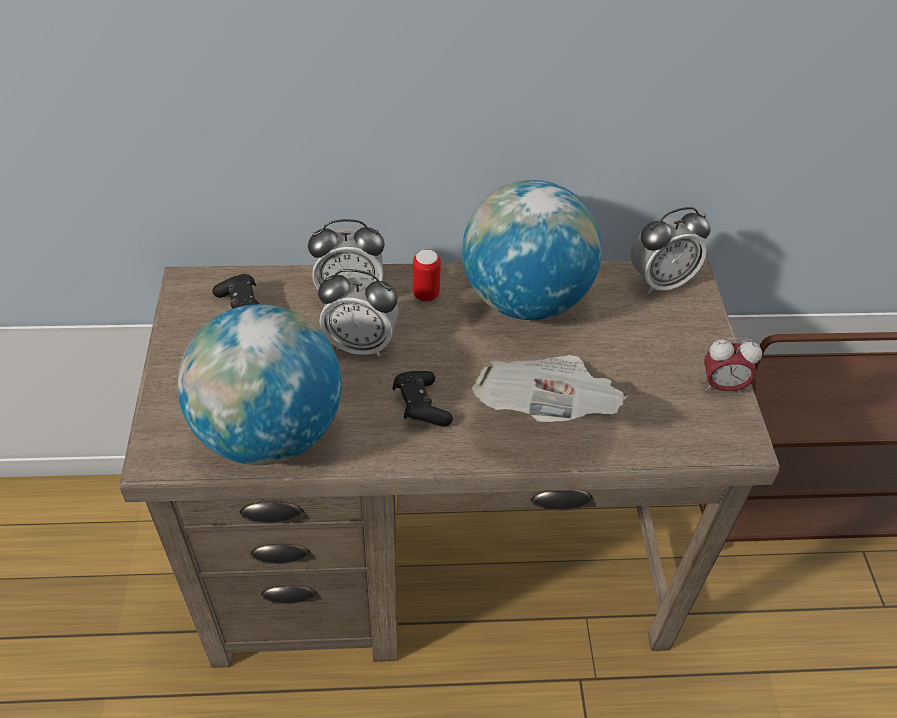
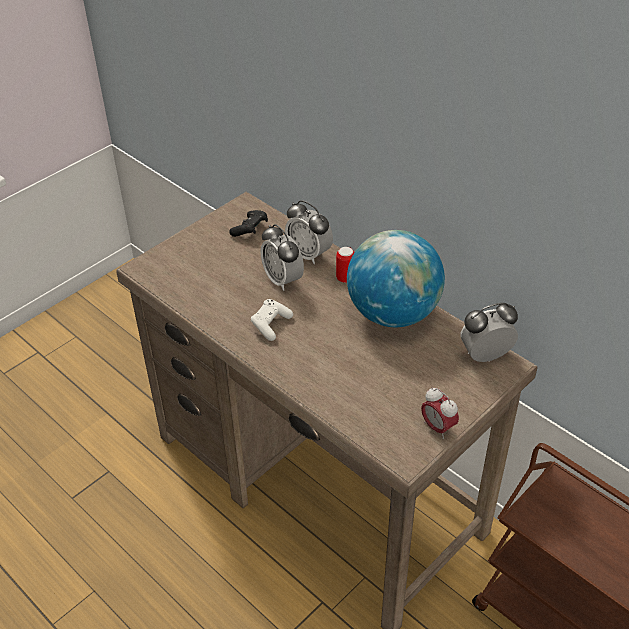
camera: 50 degrees right, 5 degrees down
globe [178,304,342,465] -> none
black game controller [393,371,453,427] -> white game controller [251,299,293,341]
newspaper [472,355,627,422] -> none
alarm clock [631,207,711,294] -> alarm clock turned 135 degrees clockwise [461,303,518,362]

